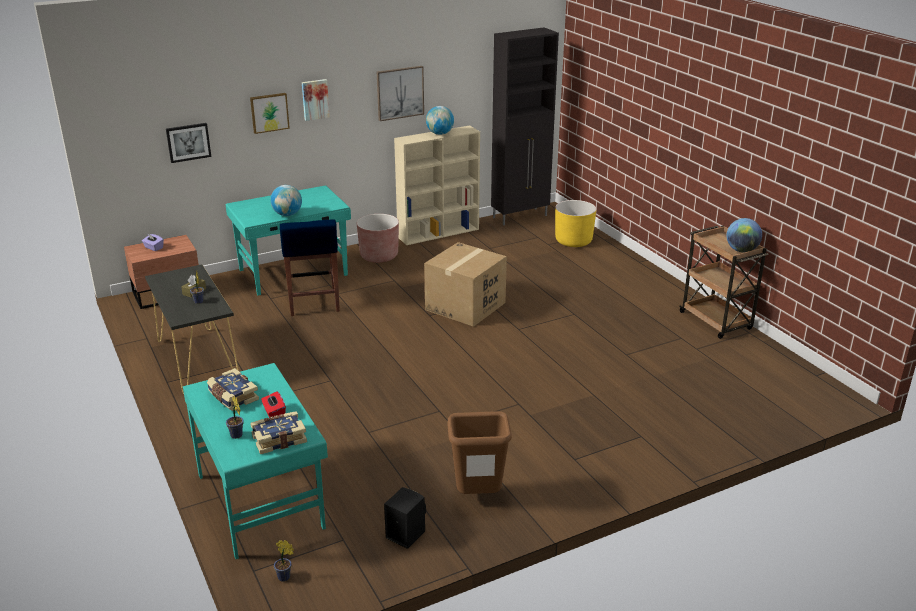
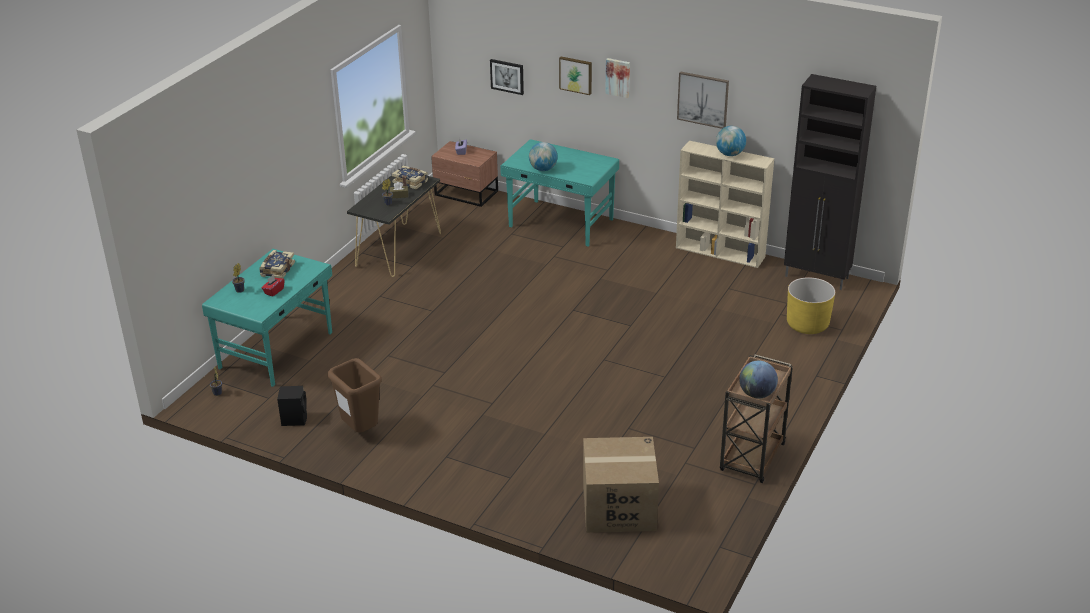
camera: 55 degrees right, 5 degrees up
book [251,411,307,454] -> book moved to [392,166,428,189]
blue stool [280,219,340,316] -> none
brown planter [357,214,399,263] -> none
cardboard box [424,242,507,327] -> cardboard box moved to [583,437,659,533]

